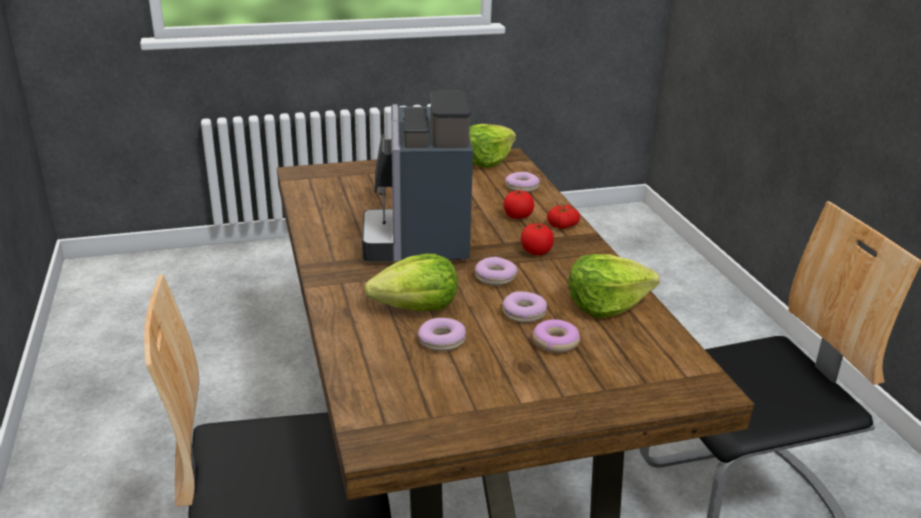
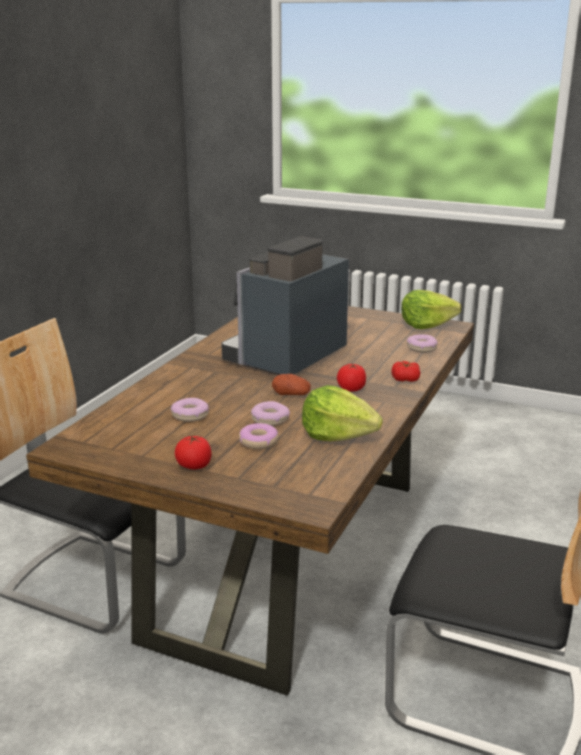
camera: 40 degrees right, 5 degrees down
lettuce [365,254,458,311] -> none
donut [475,257,518,286] -> potato [272,374,311,395]
tomato [503,190,534,219] -> tomato moved to [175,435,212,469]

